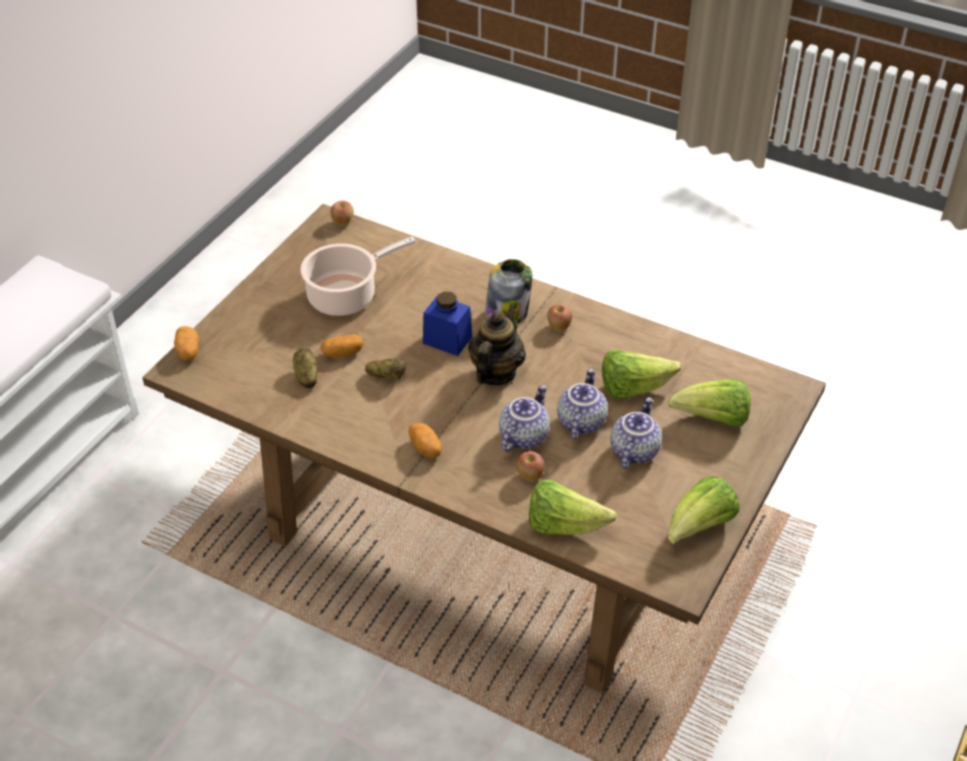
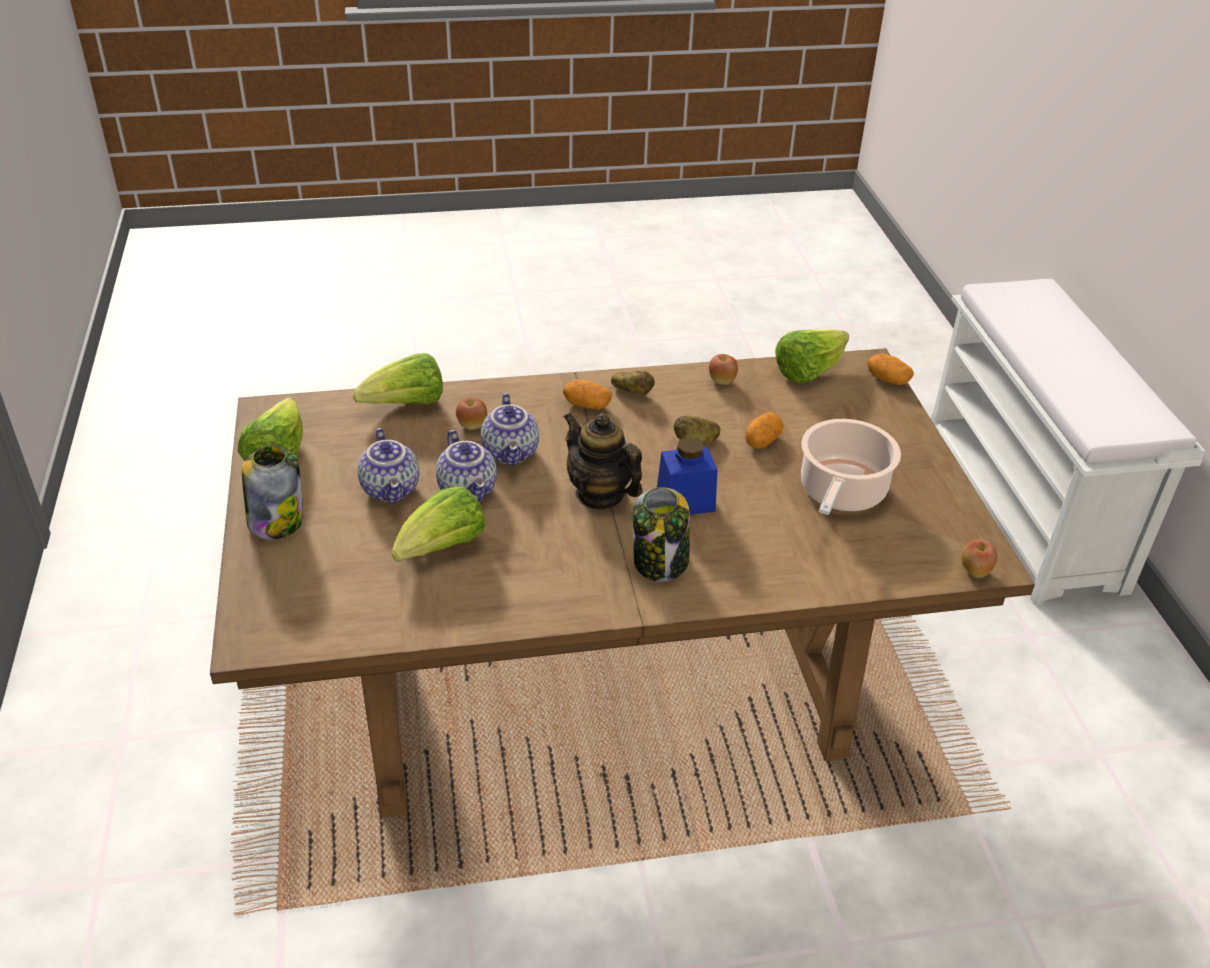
camera: 140 degrees right, 5 degrees down
potato [293,348,317,388] -> potato moved to [611,371,655,395]
teapot [468,305,526,385] -> teapot turned 150 degrees clockwise [564,413,643,510]
apple [547,304,572,332] -> apple moved to [709,354,738,385]
lettuce [668,379,751,426] -> lettuce moved to [775,329,849,383]
none -> jar [242,445,303,539]

